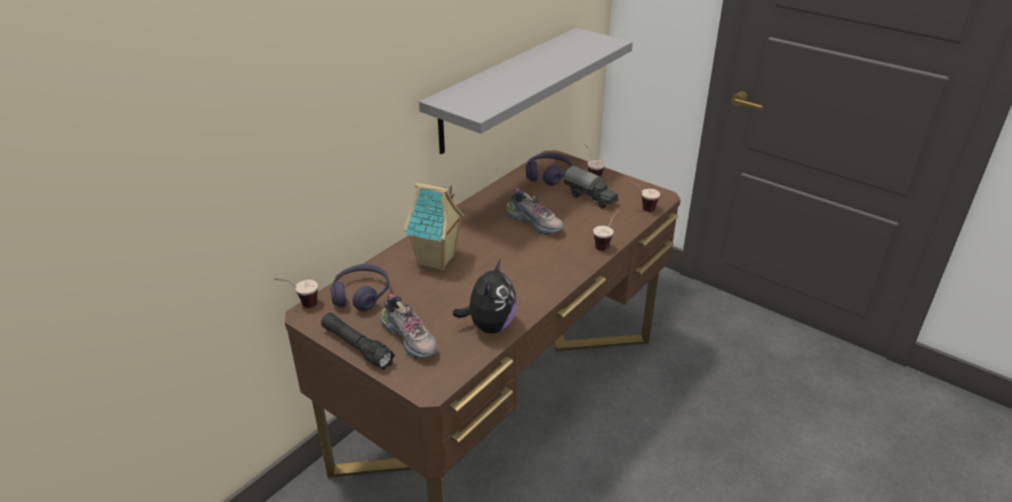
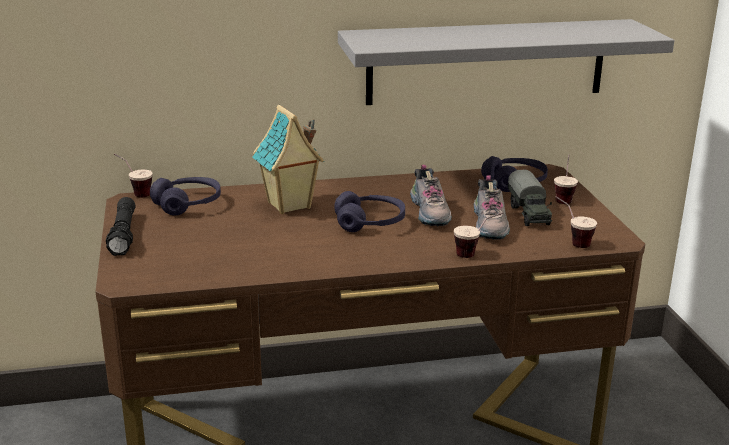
camera: 40 degrees right, 10 degrees down
shoe [380,294,438,359] -> shoe moved to [474,175,510,240]
plush toy [453,259,517,333] -> none
none -> purple headphones [334,191,405,232]

